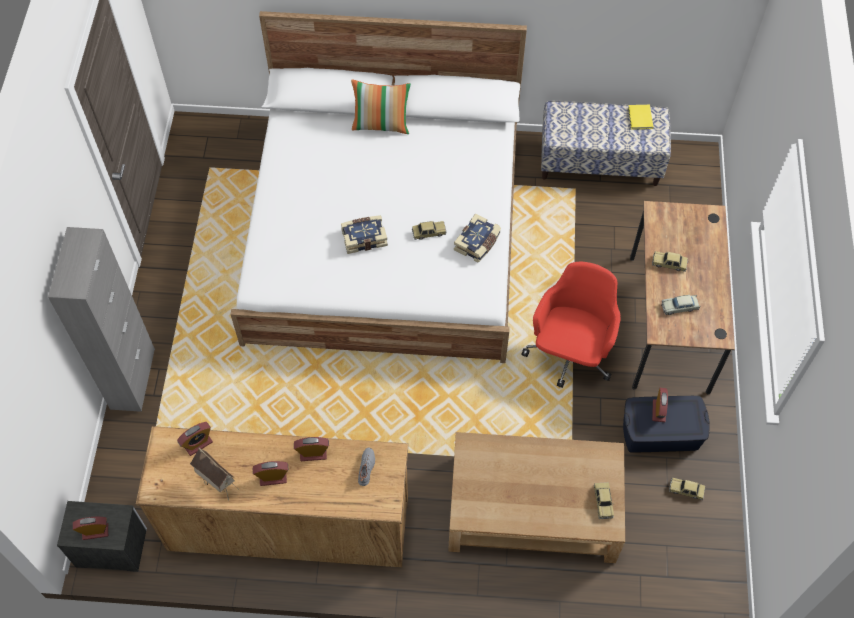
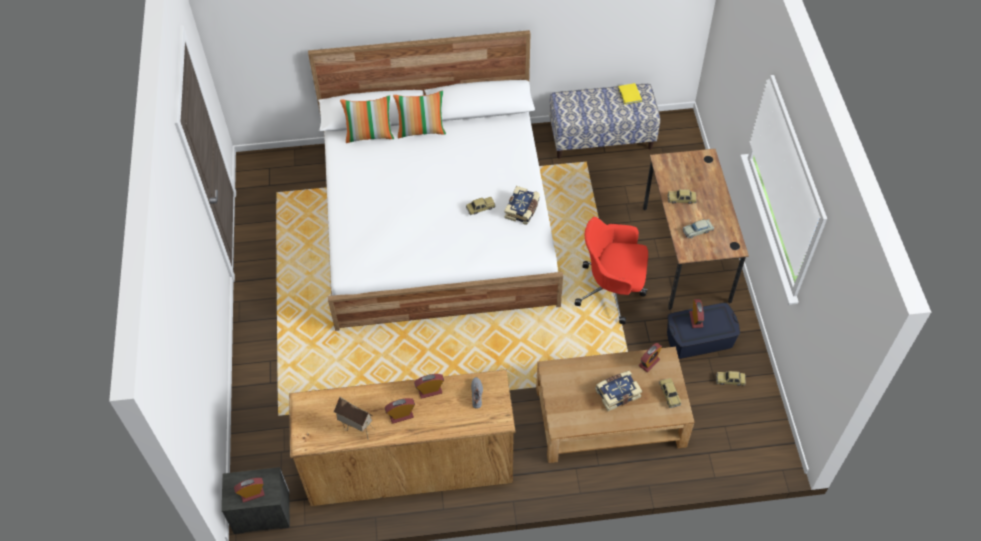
camera: 10 degrees left, 5 degrees down
grey cabinet [48,227,155,412] -> none
alarm clock [177,422,213,456] -> alarm clock moved to [639,343,662,372]
book [341,215,388,254] -> book moved to [595,371,642,411]
red office chair [521,262,620,388] -> red office chair turned 90 degrees counterclockwise [575,217,648,325]
none -> pillow [340,95,394,143]

